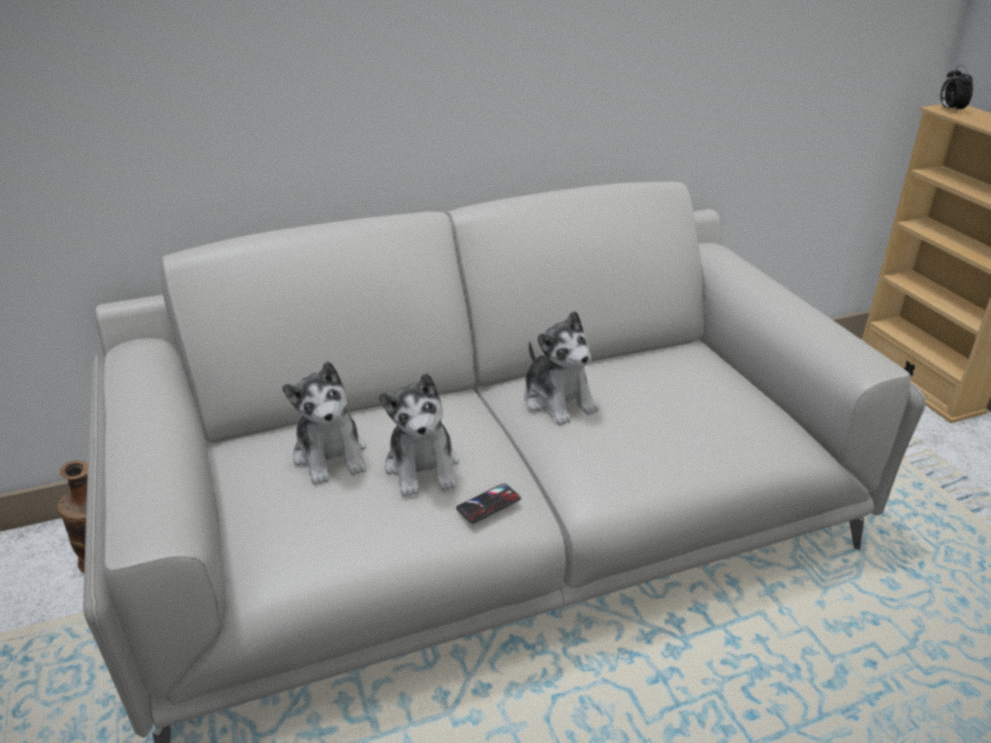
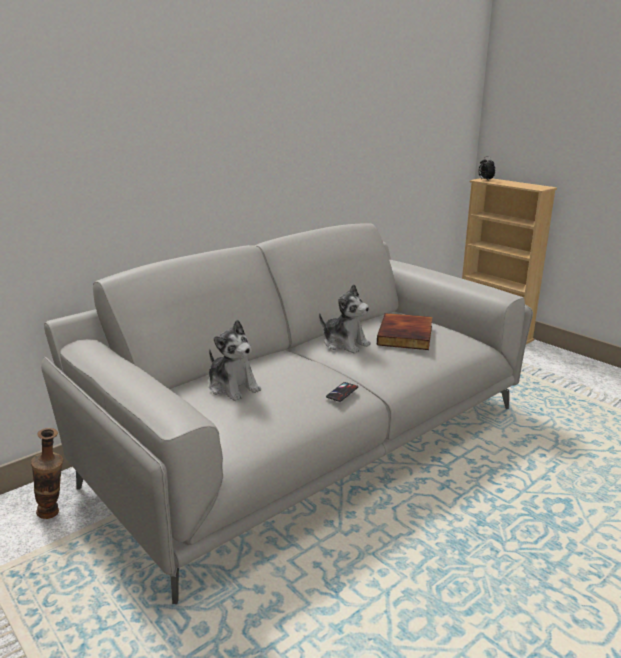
camera: 20 degrees left, 10 degrees down
plush toy [379,373,459,497] -> none
none -> book [377,313,432,350]

